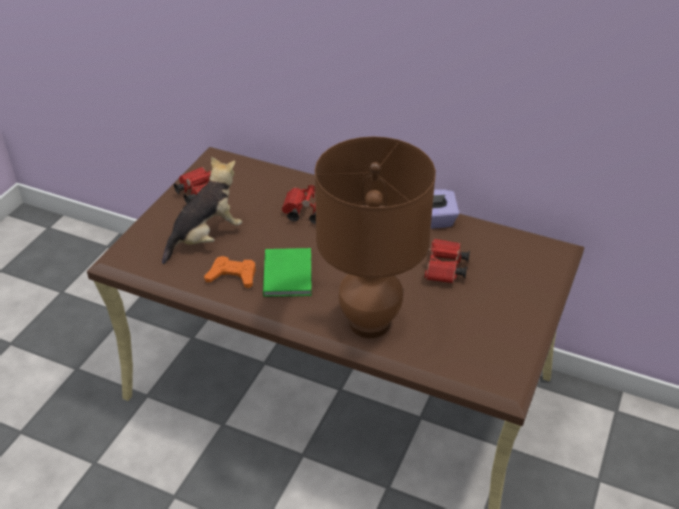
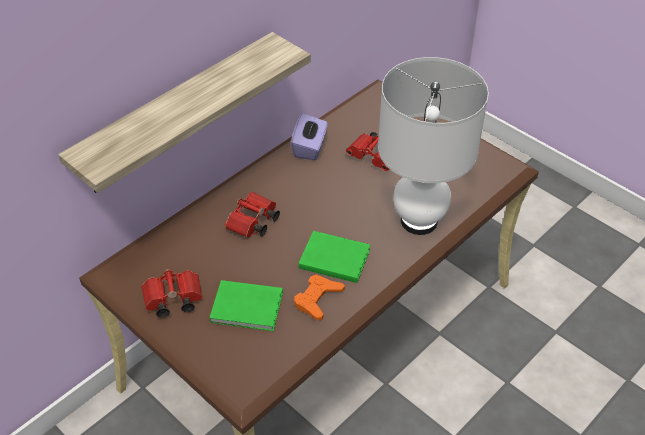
camera: 70 degrees left, 5 degrees up
plush toy [162,156,242,264] -> green book [209,280,283,331]
brown table lamp [315,136,436,338] -> white table lamp [378,57,489,235]
none -> shelf [58,32,311,193]

